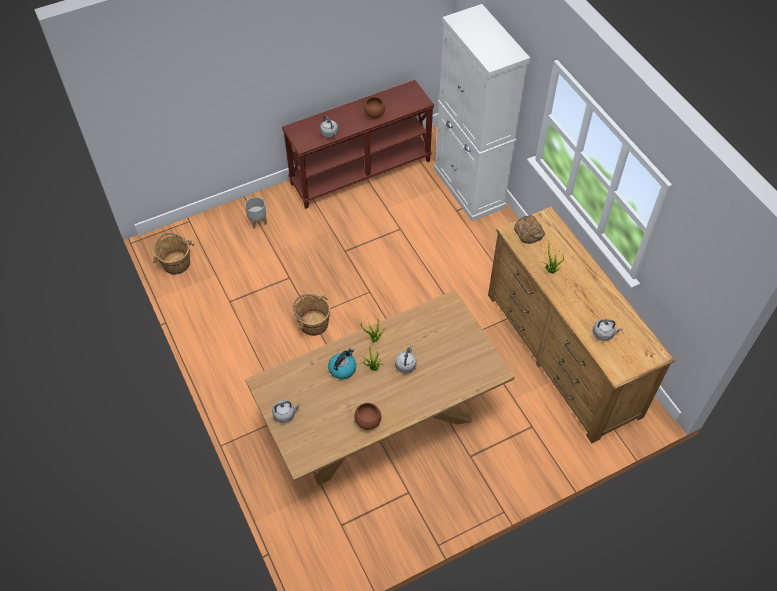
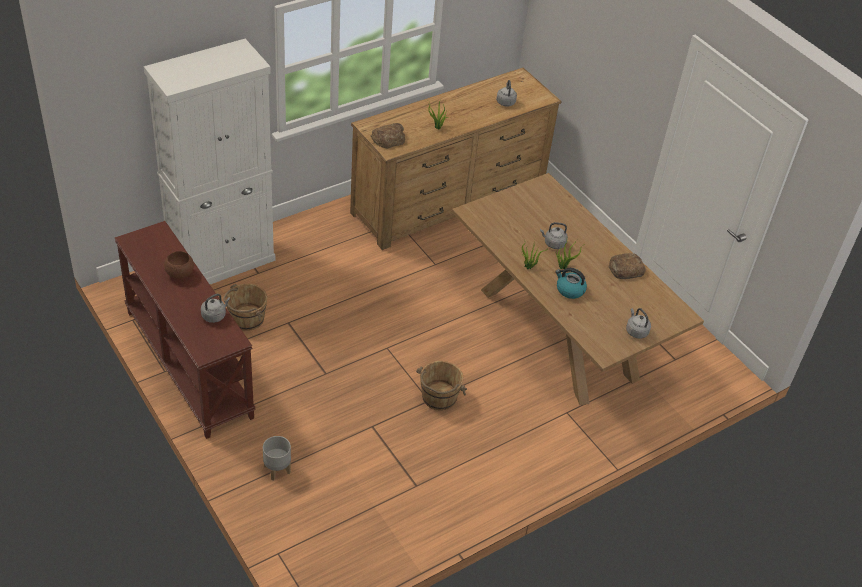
camera: 100 degrees left, 10 degrees down
brown bucket [153,233,194,274] -> brown bucket moved to [223,284,267,331]
brown bowl [354,403,381,430] -> bread [609,253,646,279]

